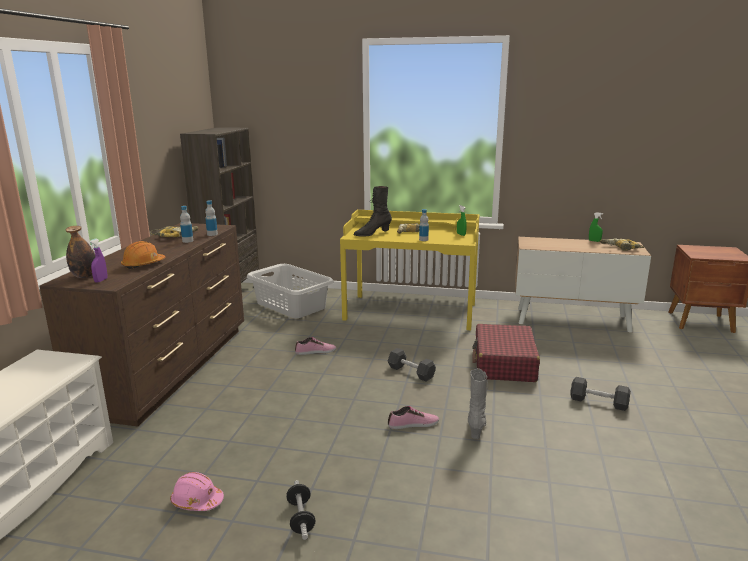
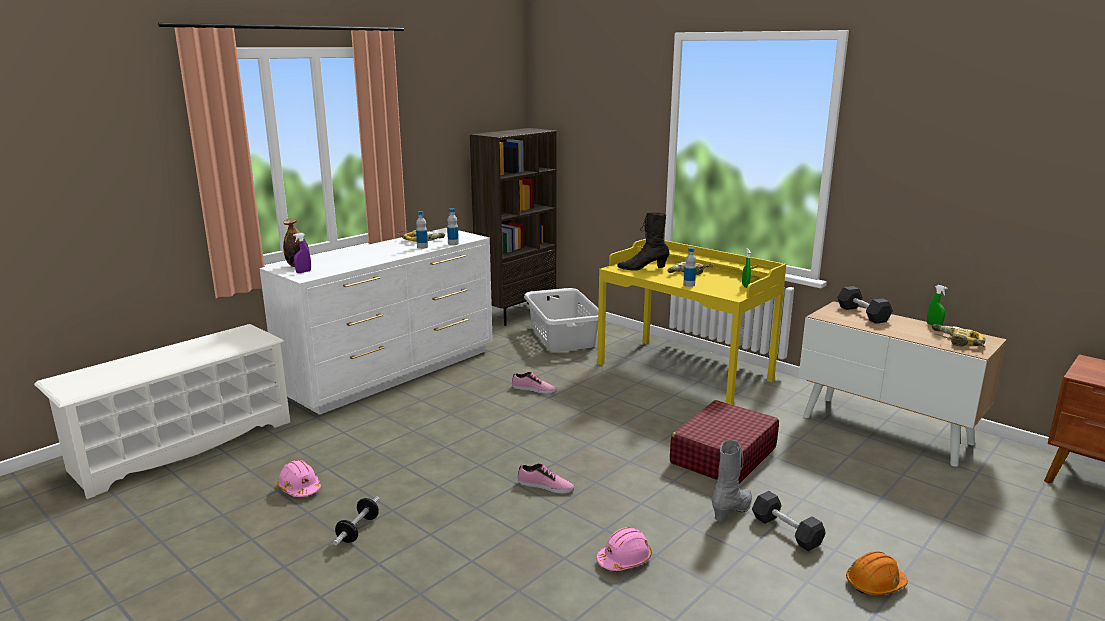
camera: 30 degrees right, 0 degrees up
brown dresser [40,223,244,427] -> white dresser [259,228,493,415]
orange hard hat [121,241,165,269] -> orange hard hat moved to [846,551,908,595]
black dumbbell [387,348,436,381] -> black dumbbell moved to [837,286,893,324]
grey boot [468,368,488,439] -> grey boot moved to [712,440,752,522]
none -> pink hard hat [596,527,652,571]

